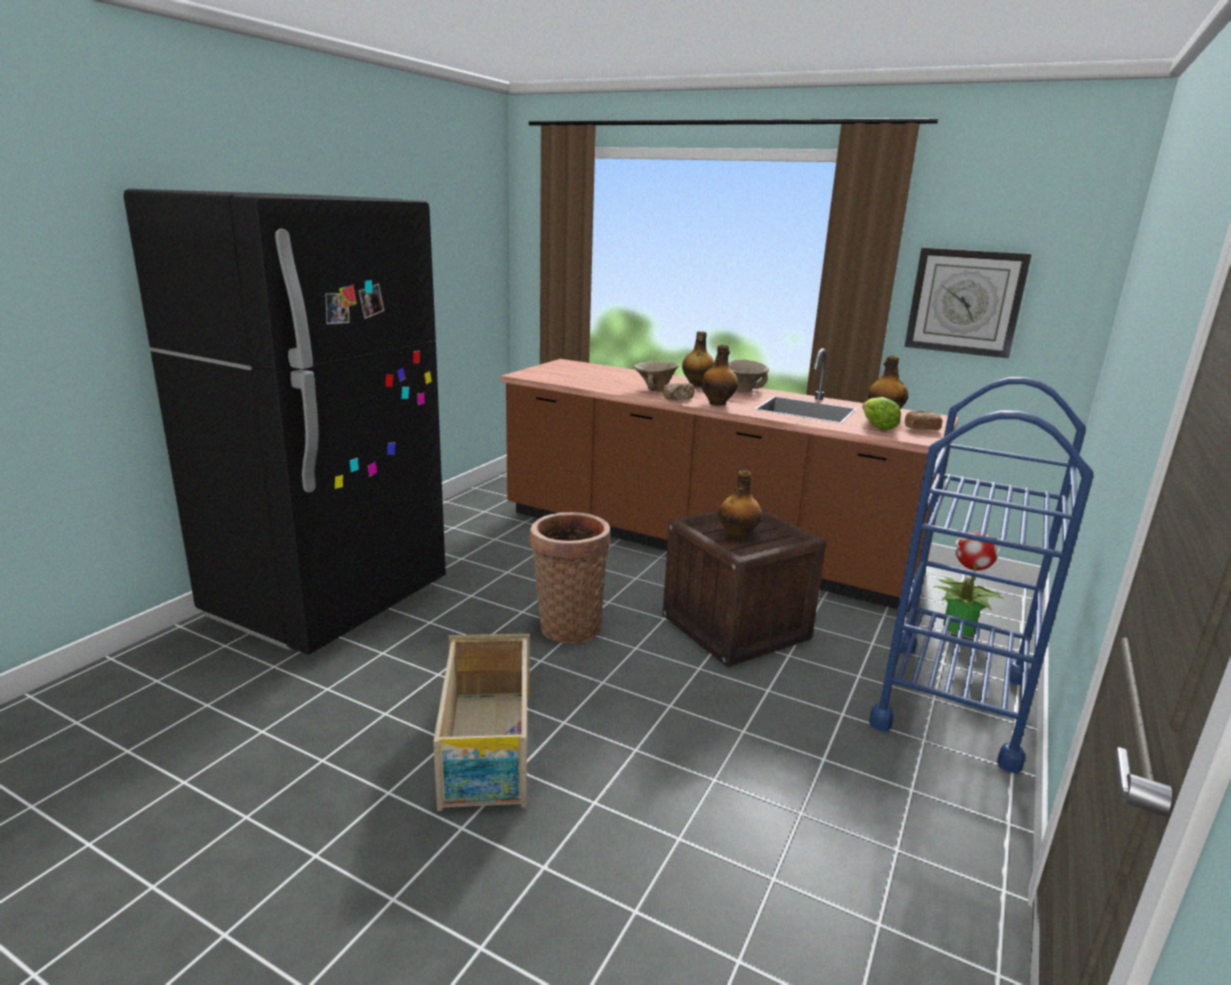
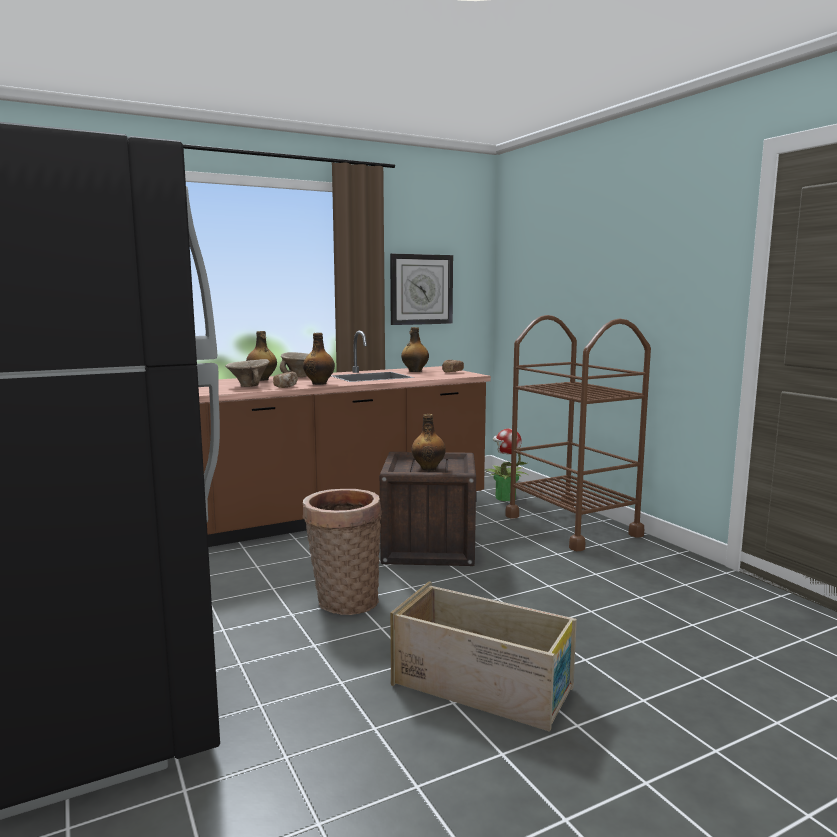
camera: 55 degrees left, 10 degrees down
lettuce [862,397,901,430] -> none
blue cart [869,377,1093,774] -> brown cart [505,315,651,551]

